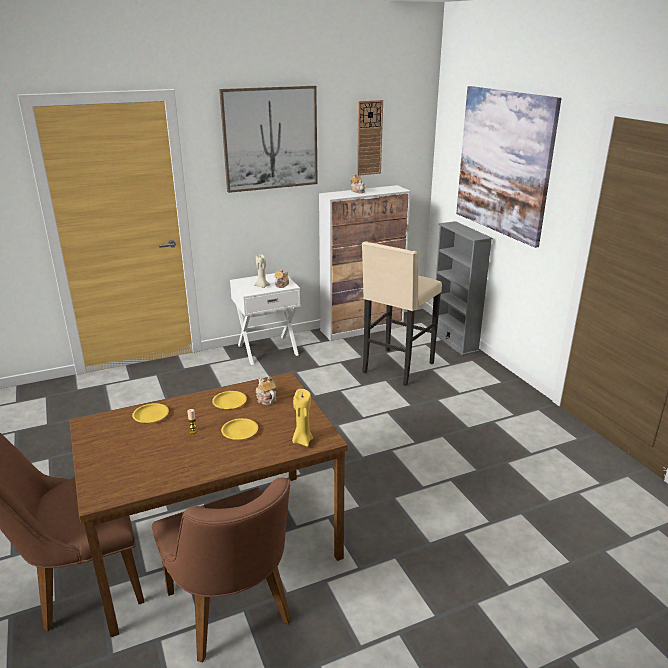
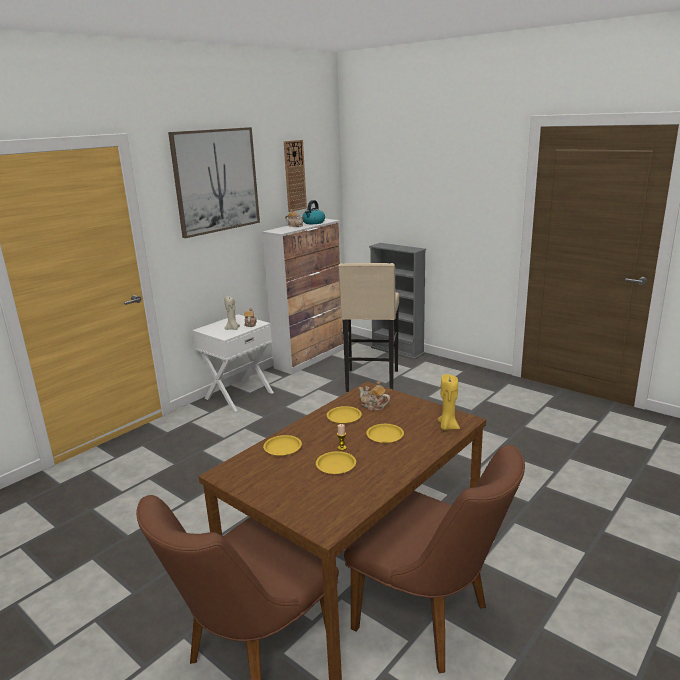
camera: 25 degrees left, 5 degrees down
picture [456,86,562,248] -> none
none -> kettle [302,200,325,224]
none -> yellow plate [316,451,356,474]

